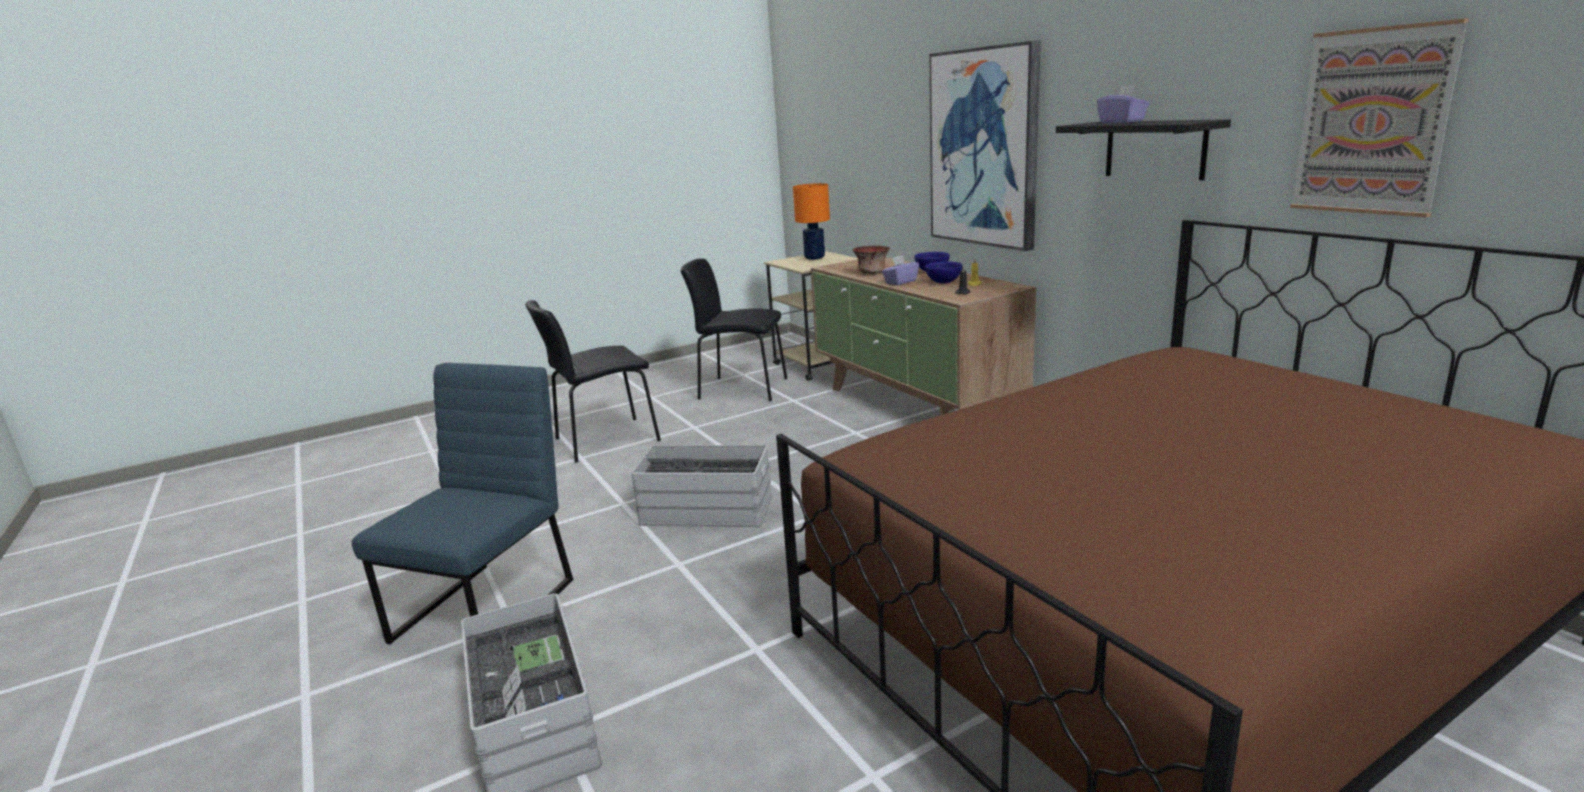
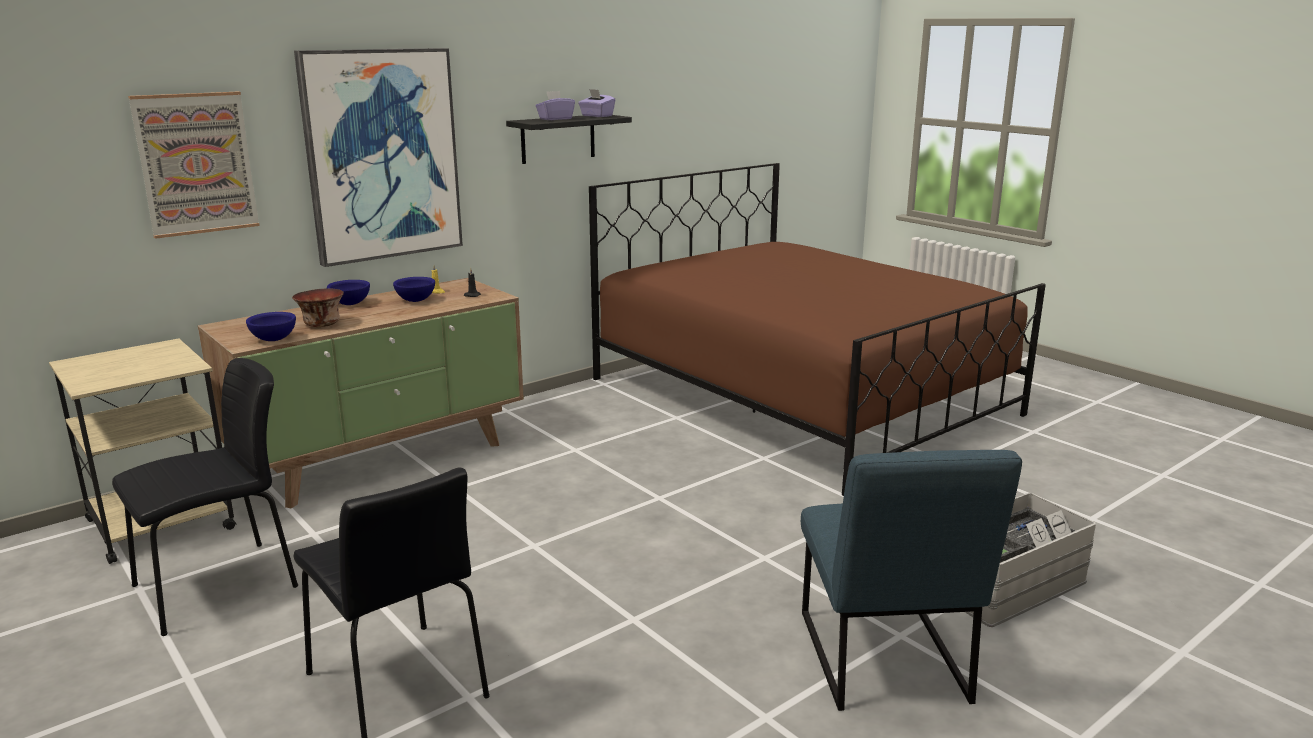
camera: 100 degrees left, 0 degrees up
blue chair [352,363,573,644] -> blue chair turned 105 degrees counterclockwise [801,450,1022,711]
grey storage box [631,445,772,527] -> none
black chair [681,258,788,401] -> black chair turned 135 degrees counterclockwise [112,358,298,636]
orange table lamp [793,183,830,260] -> none
purple tissue box [882,255,919,285] -> purple tissue box moved to [578,89,615,117]
picture [1290,18,1469,217] -> picture moved to [128,91,260,239]
none -> blue bowl [246,312,296,341]

